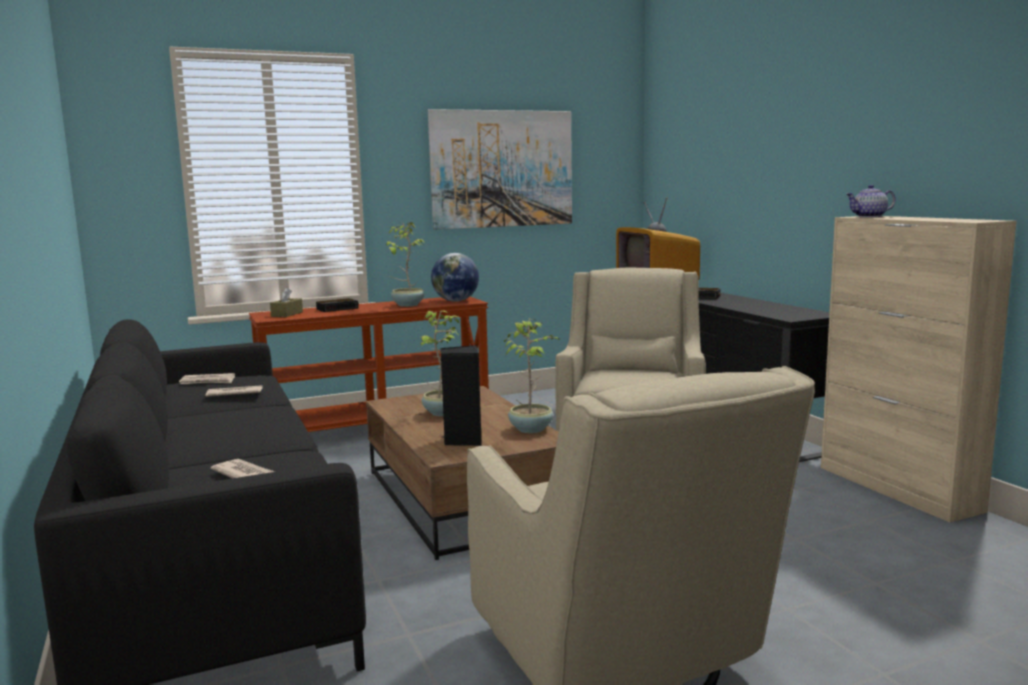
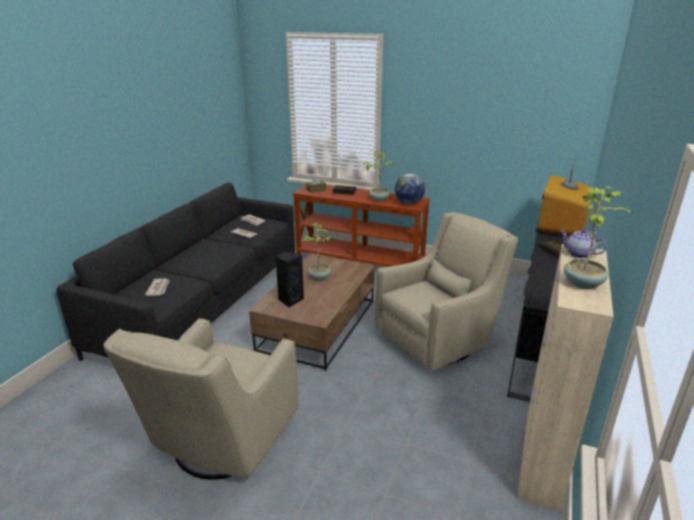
camera: 45 degrees right, 15 degrees up
picture [428,109,572,230] -> none
potted plant [504,319,560,433] -> potted plant moved to [564,186,631,289]

